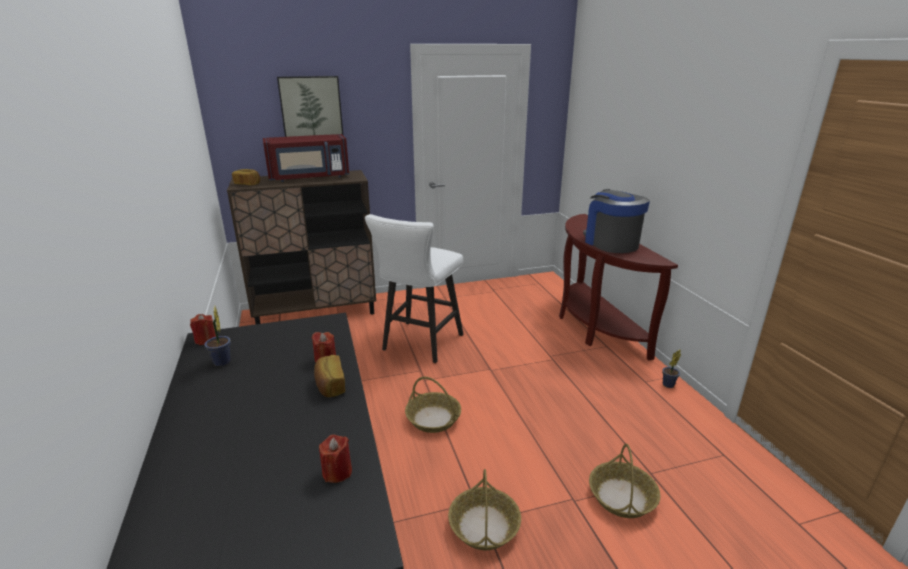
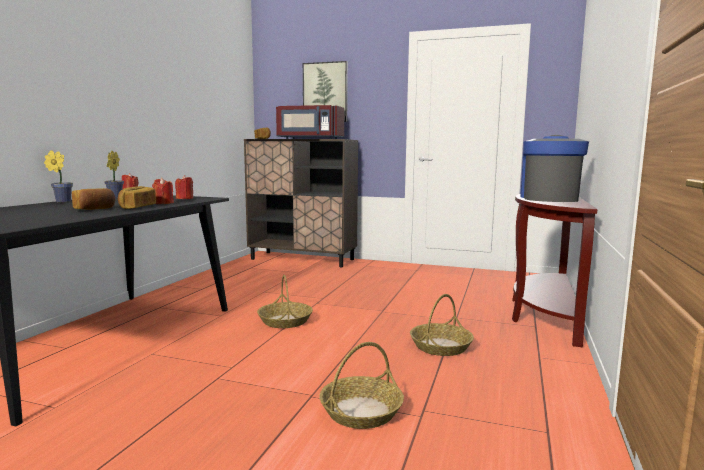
camera: 35 degrees right, 15 degrees down
red candle [319,435,352,483] -> red candle moved to [175,175,193,199]
white stool [365,214,463,363] -> none
basket [448,469,521,550] -> basket moved to [410,294,474,356]
potted plant [662,350,681,388] -> potted plant moved to [44,150,73,203]
none -> bread [72,188,115,210]

